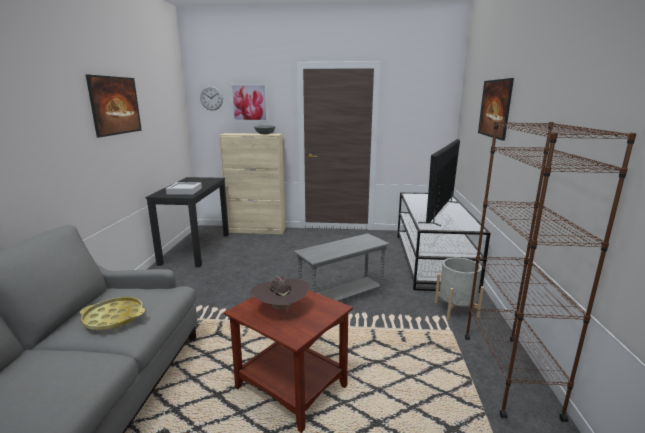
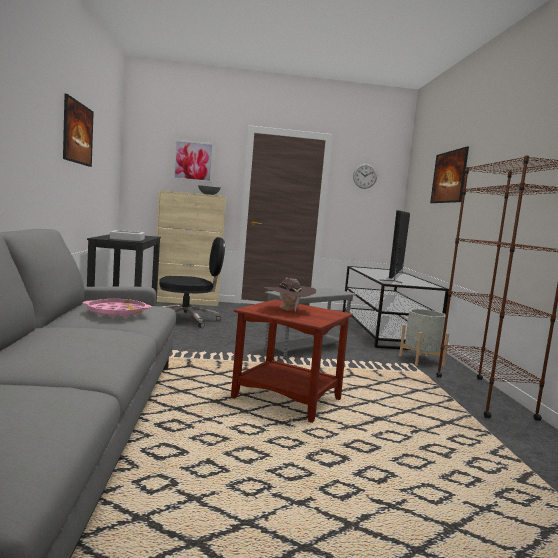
camera: 10 degrees left, 10 degrees down
yellow tray [80,297,145,330] -> pink tray [83,299,152,317]
wall clock [200,86,223,111] -> wall clock moved to [353,164,377,189]
none -> black office chair [159,237,225,328]

